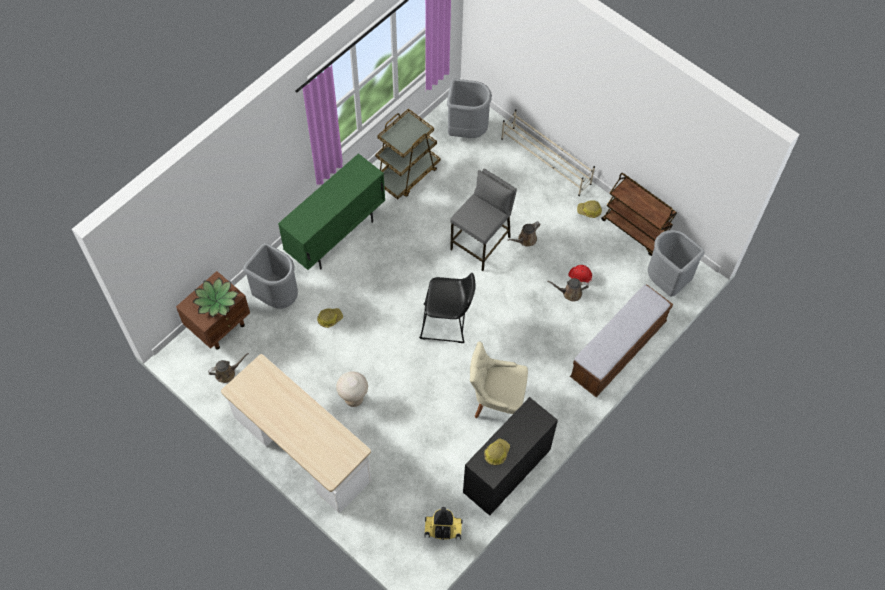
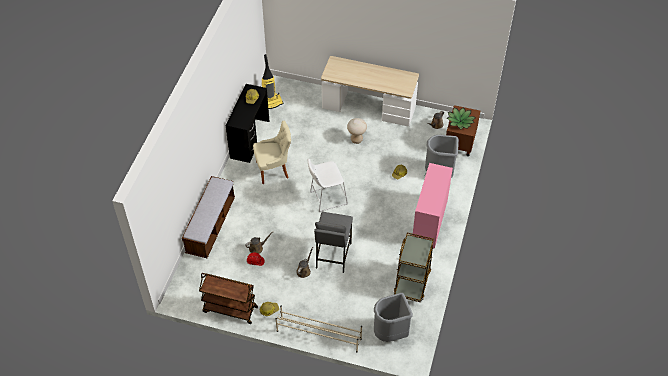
camera: 155 degrees right, 10 degrees down
green cabinet [278,153,385,270] -> pink desk [413,163,453,248]
black stool [419,273,475,343] -> white stool [308,159,348,212]
grey trash can [648,230,705,297] -> none

